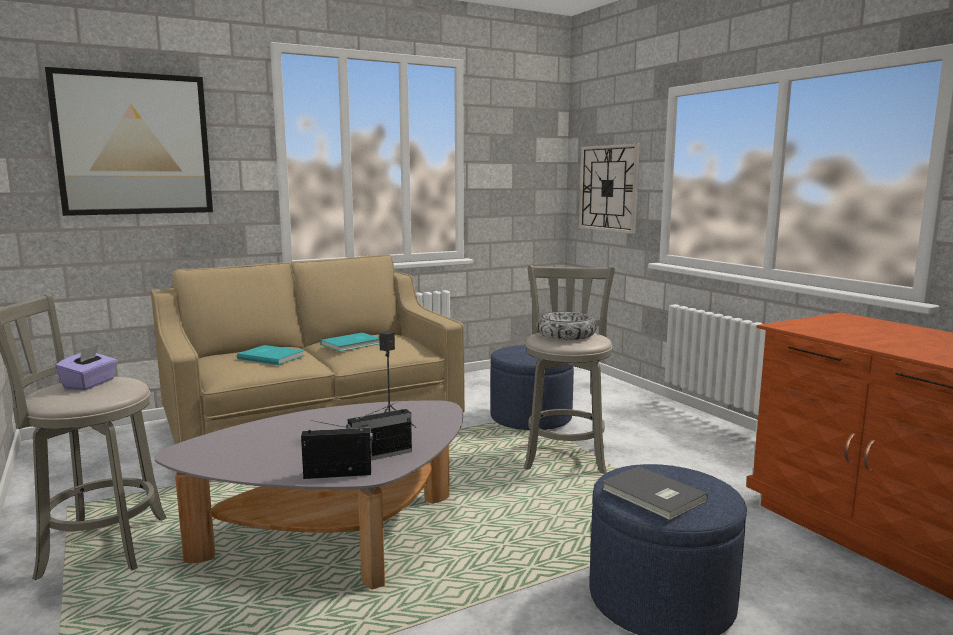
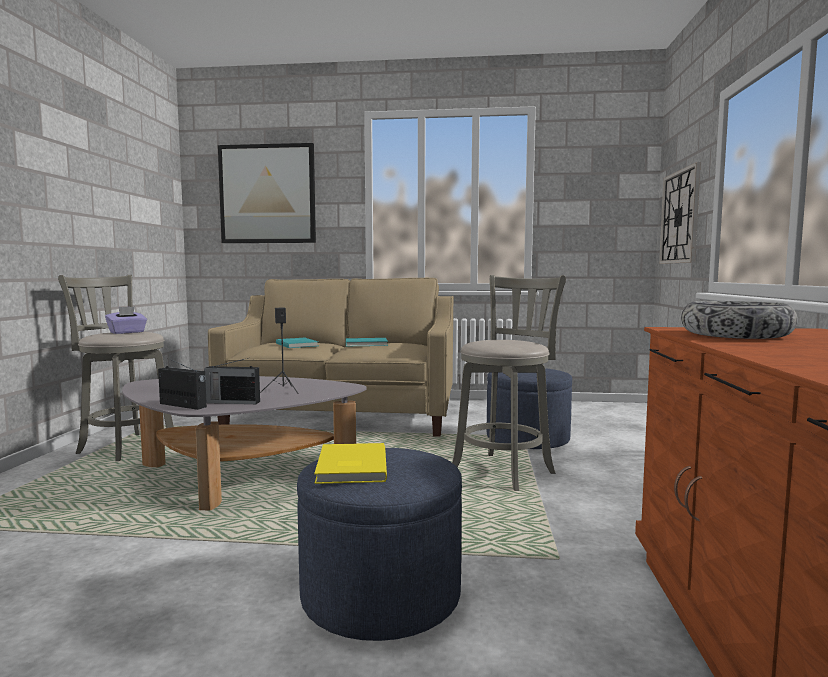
camera: 35 degrees right, 5 degrees down
bowl [536,312,597,340] -> bowl moved to [681,301,798,339]
grey book [602,466,708,521] -> yellow book [314,443,387,484]

